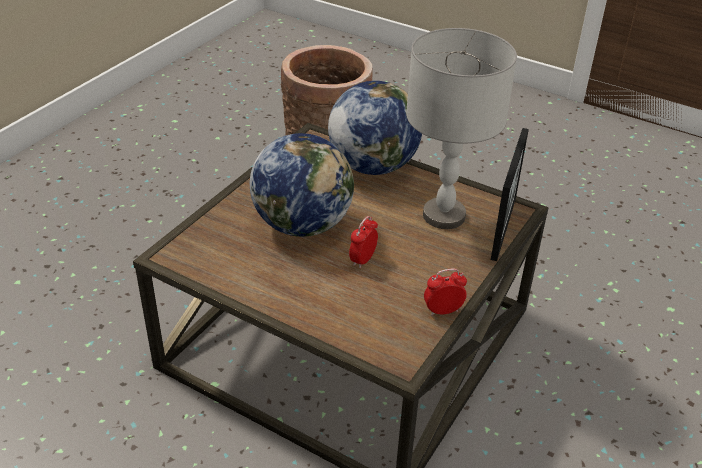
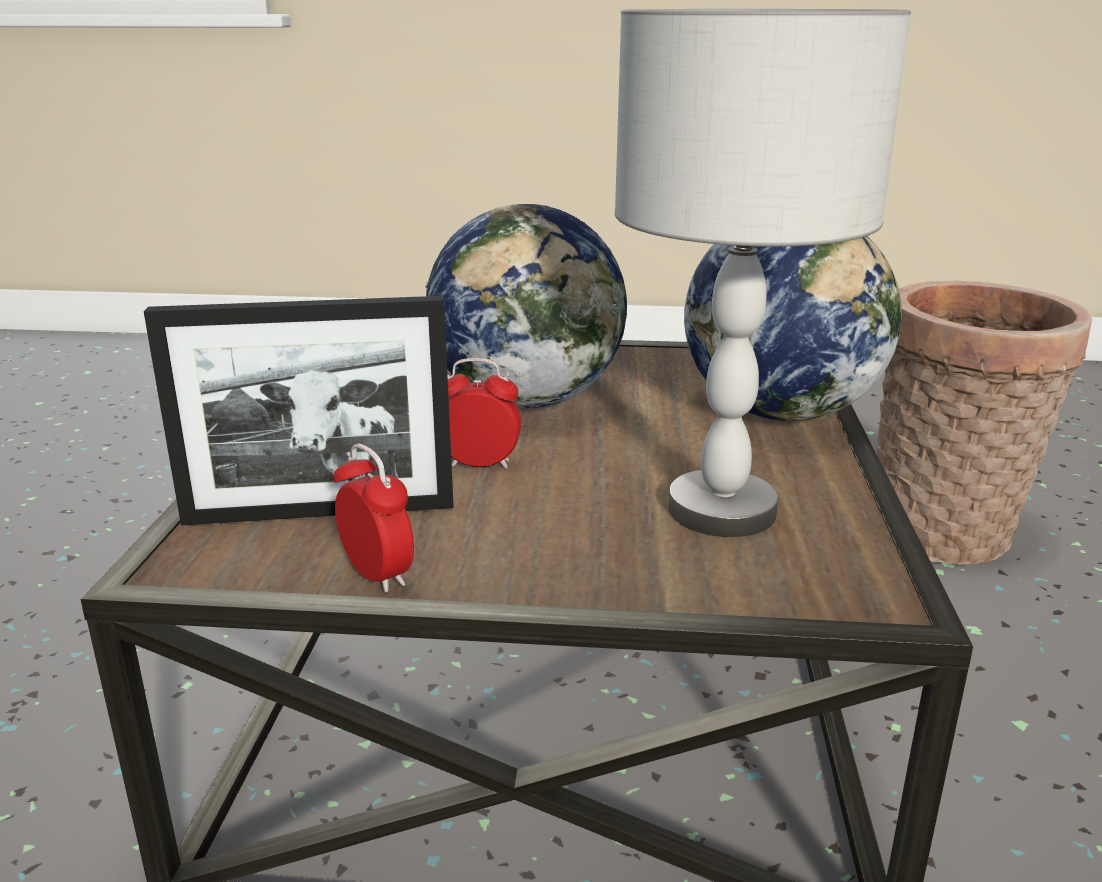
camera: 65 degrees right, 15 degrees down
picture frame [491,128,529,261] -> picture frame moved to [144,296,454,525]

